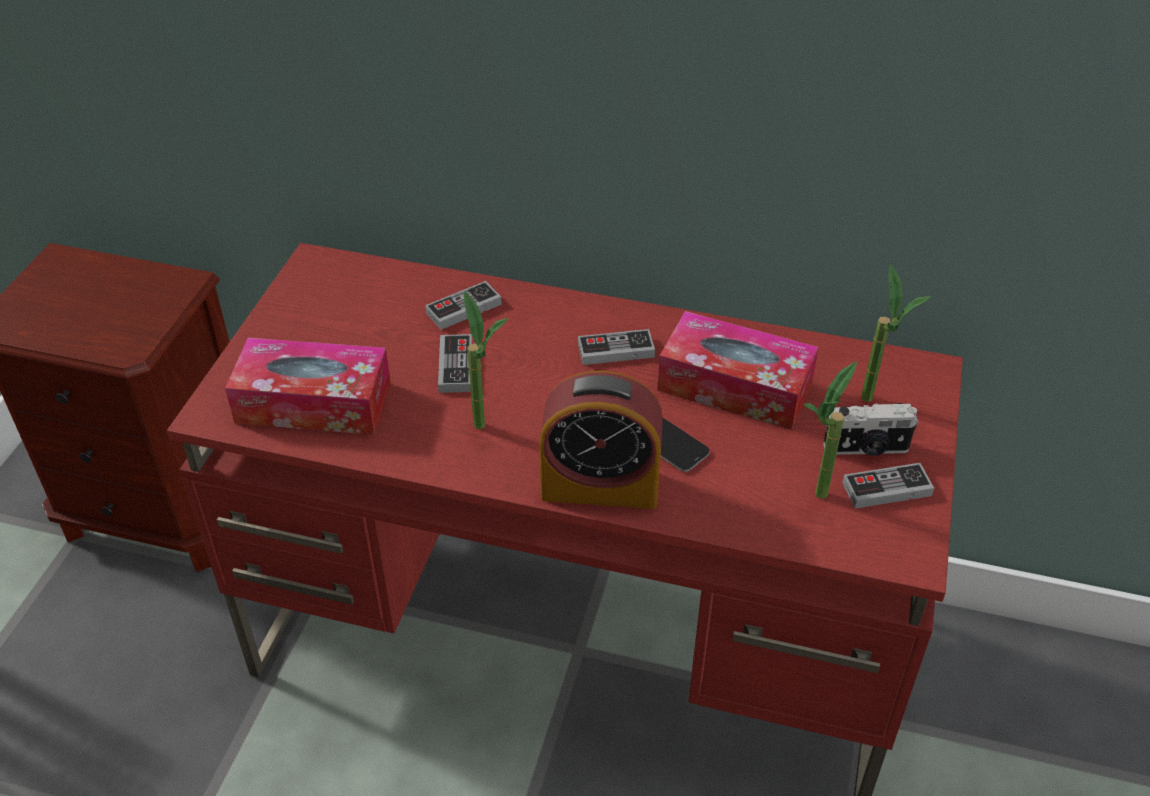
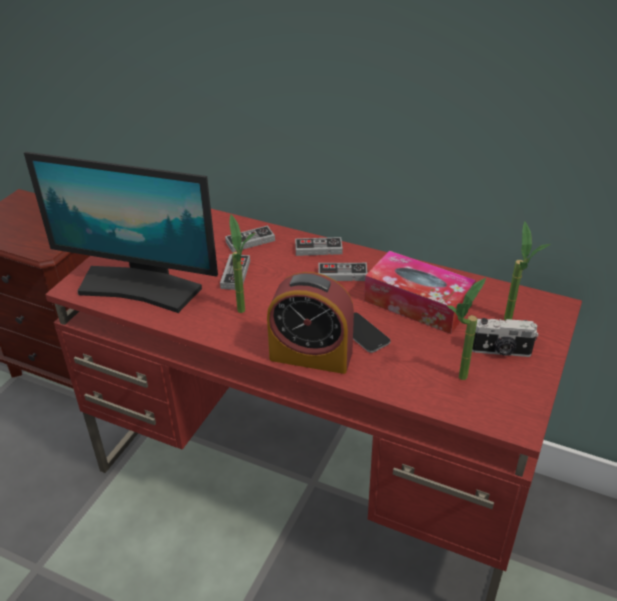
camera: 10 degrees right, 5 degrees down
tissue box [225,338,391,435] -> monitor [24,152,218,313]
game controller [842,463,934,509] -> game controller moved to [295,237,343,256]

